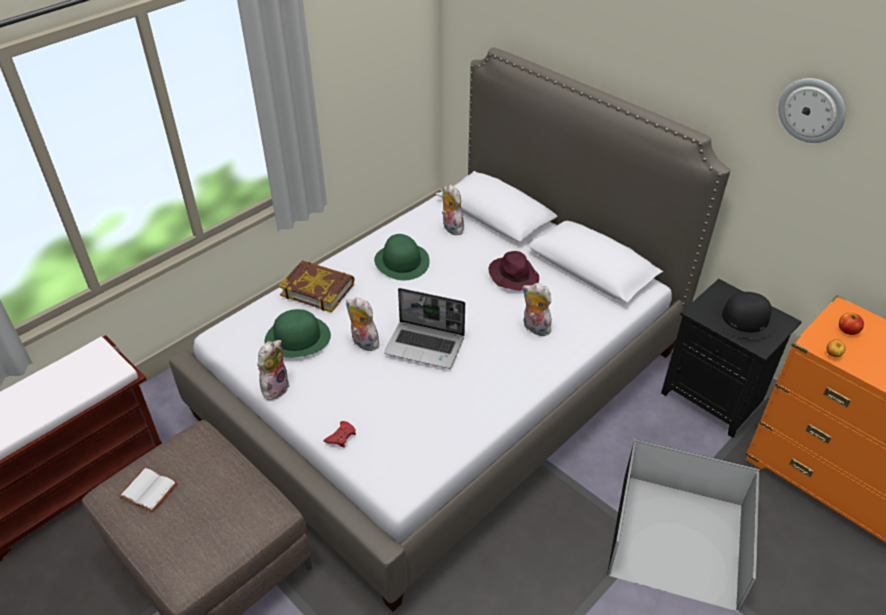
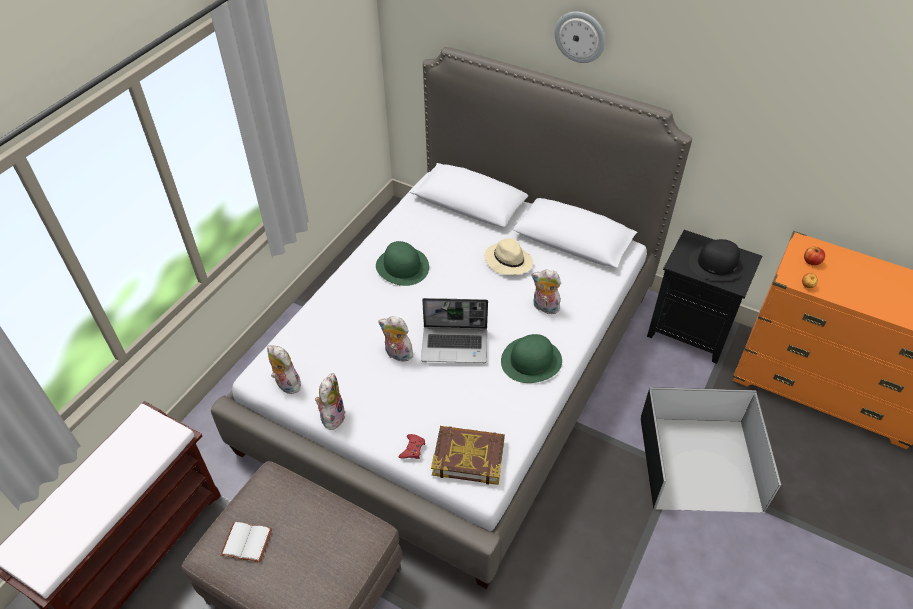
camera: 15 degrees left, 5 degrees up
green hat [265,309,331,358] -> green hat moved to [501,334,562,383]
book [278,260,355,312] -> book moved to [431,426,505,485]
plush toy [442,185,464,235] -> plush toy moved to [267,345,304,394]
purple hat [488,251,539,290] -> beige hat [485,238,533,275]
wall clock [778,78,846,143] -> wall clock moved to [555,12,605,63]

